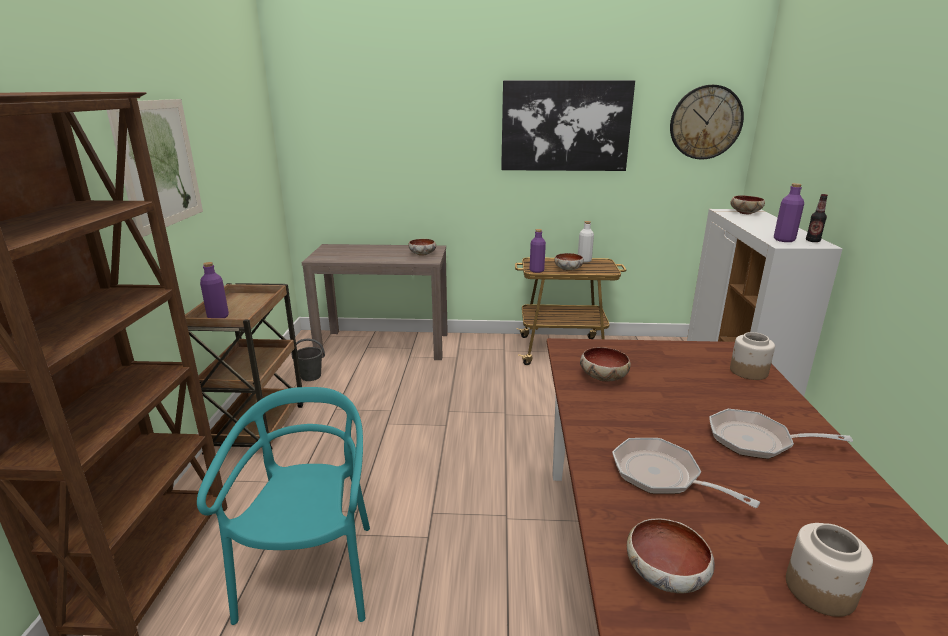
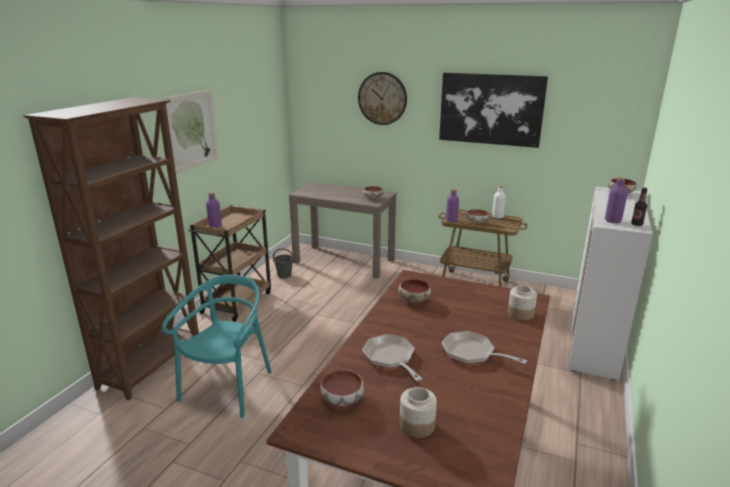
camera: 20 degrees right, 0 degrees up
wall clock [670,85,744,160] -> wall clock moved to [358,72,407,125]

